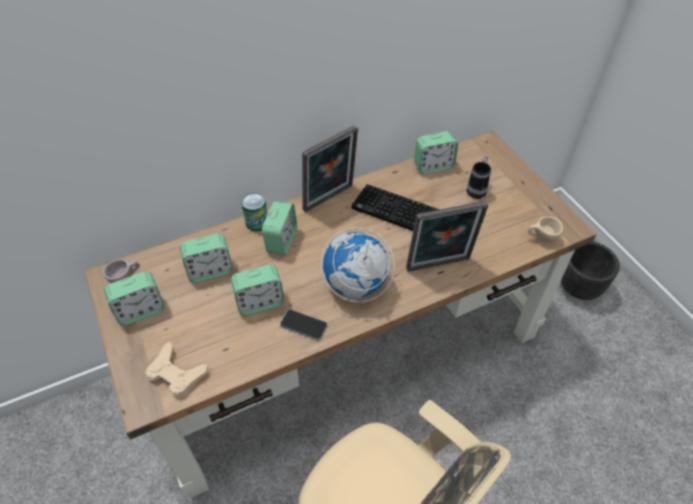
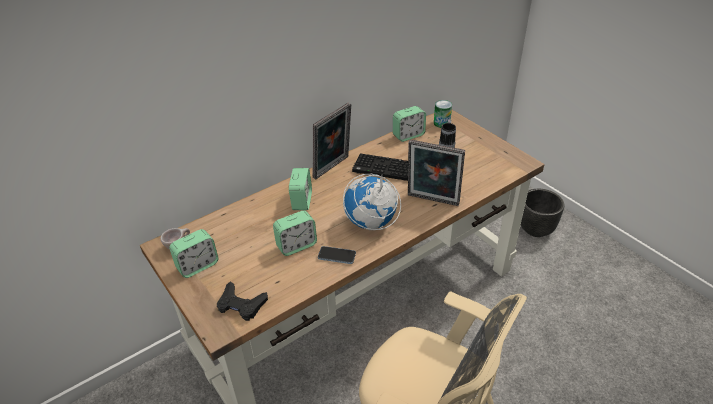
camera: 10 degrees left, 10 degrees down
beige game controller [146,342,208,397] -> black game controller [217,281,268,321]
alarm clock [180,233,233,283] -> none
can [241,193,268,231] -> can moved to [434,100,452,128]
picture frame [406,201,488,272] -> picture frame turned 45 degrees clockwise [408,140,465,206]
beige cup [528,216,563,242] -> none

